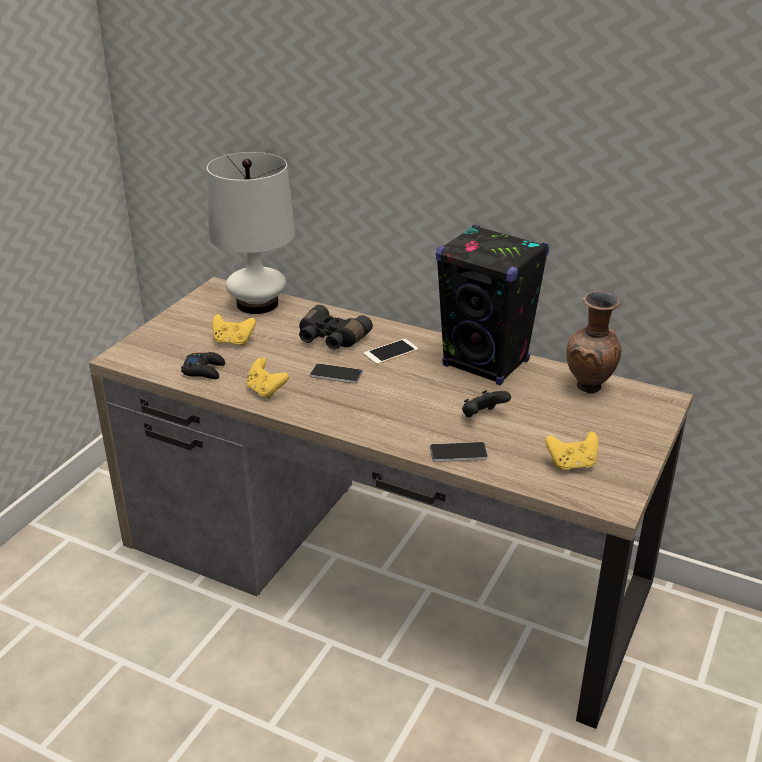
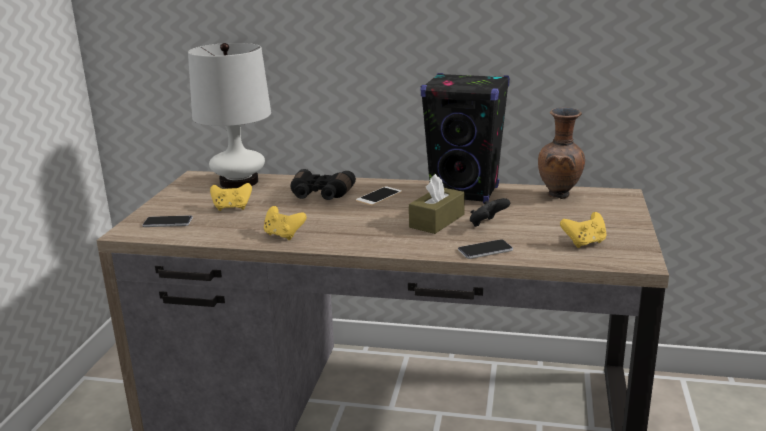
camera: 15 degrees left, 10 degrees down
black game controller [181,352,225,379] -> none
phone [310,364,363,384] -> phone moved to [143,215,193,227]
none -> brown tissue box [409,174,465,234]

